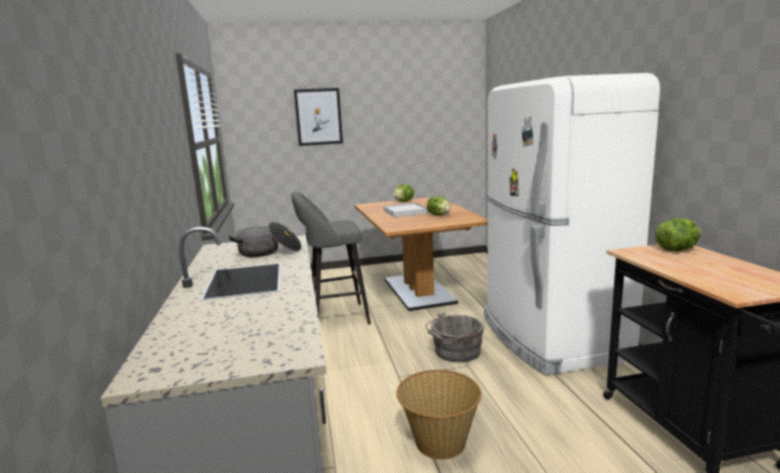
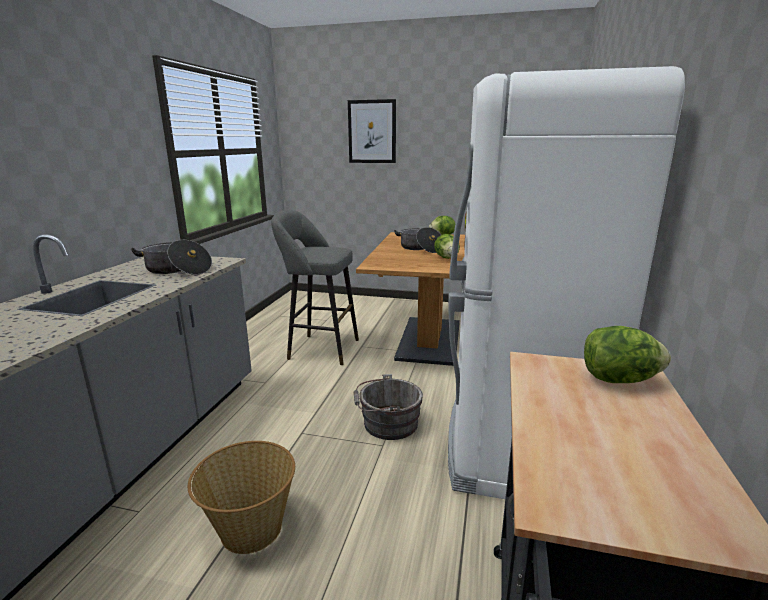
camera: 25 degrees right, 5 degrees up
white tray [383,203,428,217] -> cooking pot [394,227,441,253]

